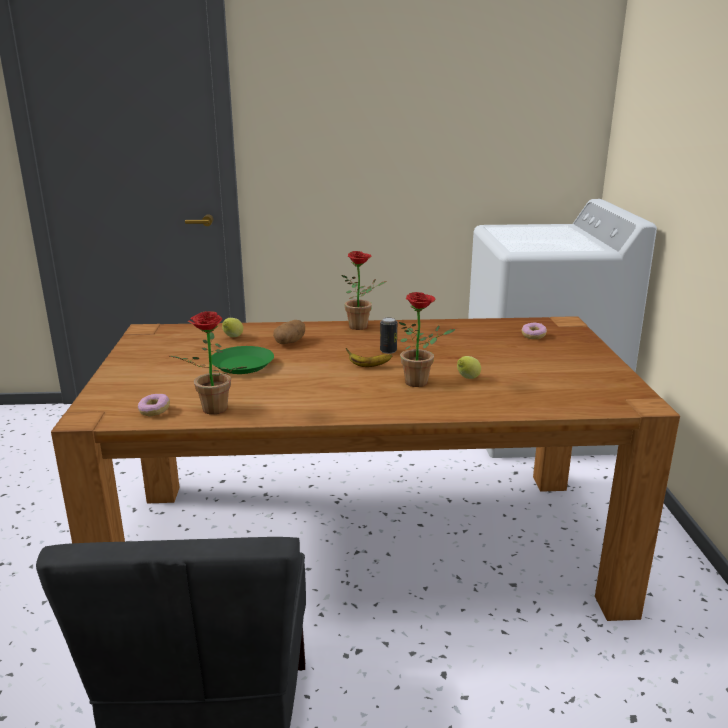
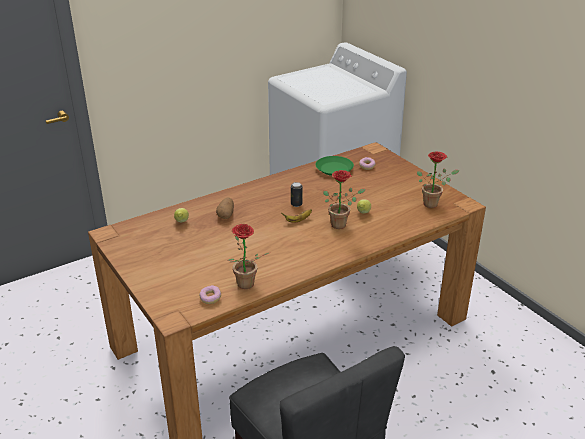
camera: 30 degrees left, 10 degrees up
green plate [211,346,274,374] -> green plate moved to [315,156,354,176]
potted plant [341,251,387,330] -> potted plant moved to [417,152,459,208]

